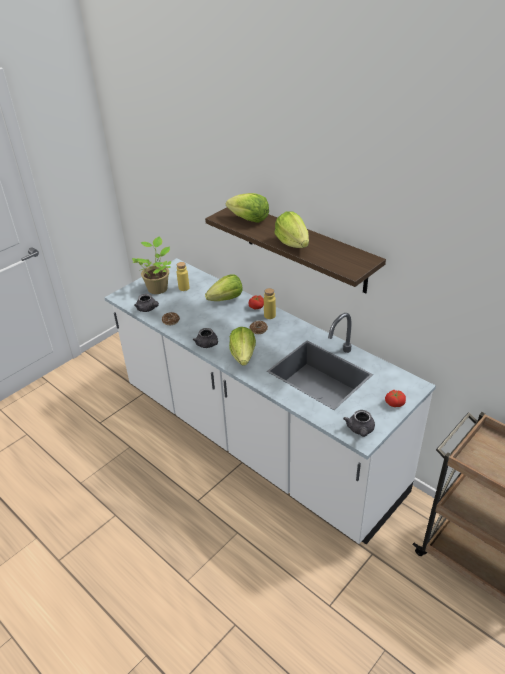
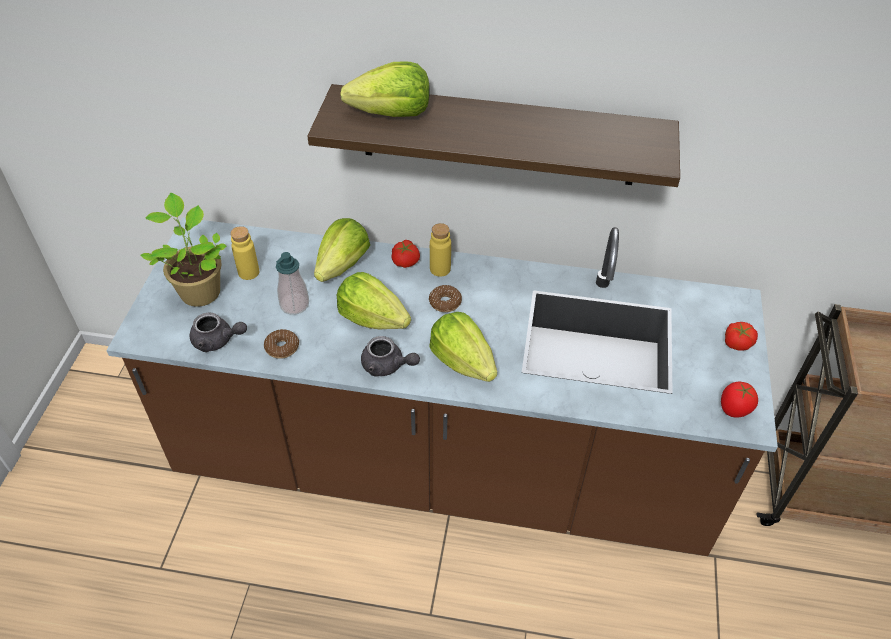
camera: 35 degrees left, 10 degrees up
white counter [104,258,436,544] -> brown counter [106,218,778,556]
lettuce [274,211,309,248] -> lettuce moved to [337,272,411,329]
grey teapot [343,410,375,437] -> tomato [721,382,758,418]
none -> soap dispenser [276,252,309,314]

